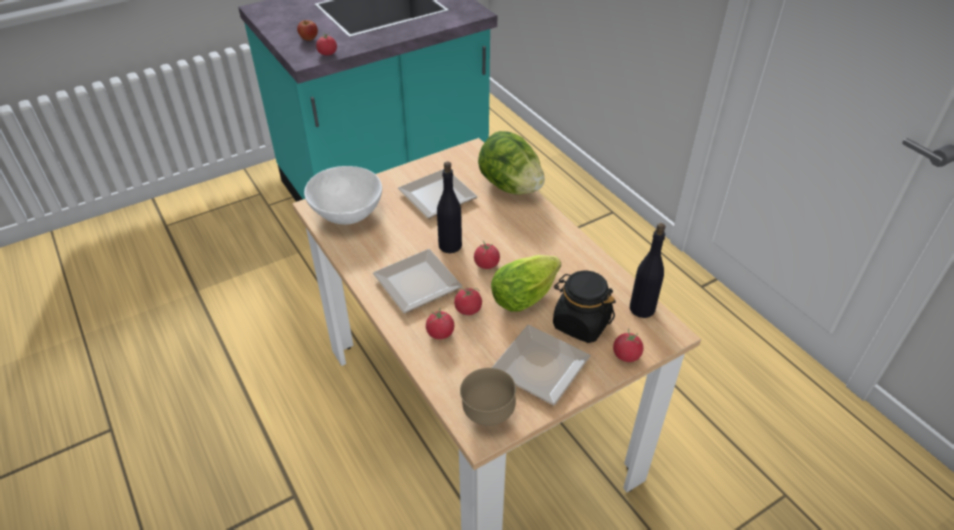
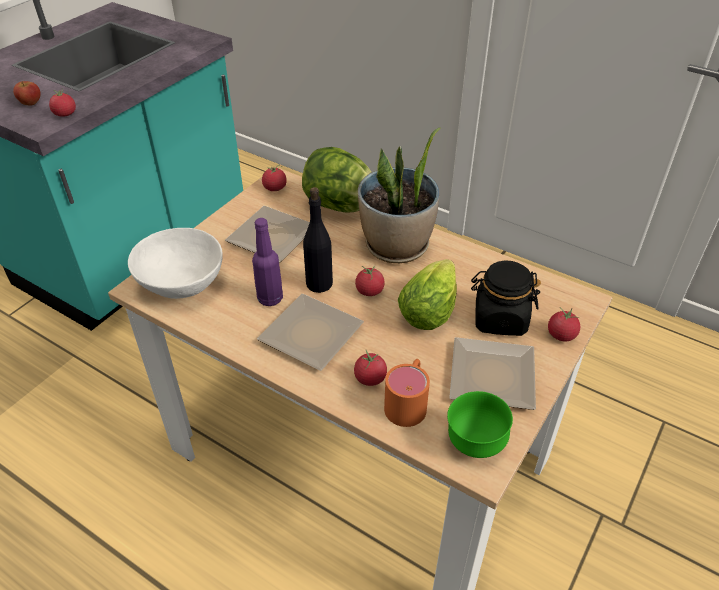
camera: 25 degrees left, 0 degrees up
tomato [454,288,482,315] -> tomato moved to [262,165,287,191]
brown bowl [460,368,516,426] -> green bowl [447,391,513,458]
black bottle [630,223,666,318] -> none
none -> purple bottle [252,218,283,306]
none -> potted plant [358,128,441,263]
none -> orange mug [384,359,430,427]

